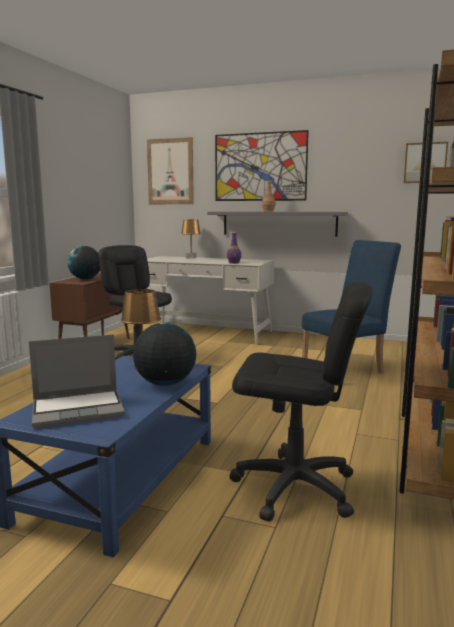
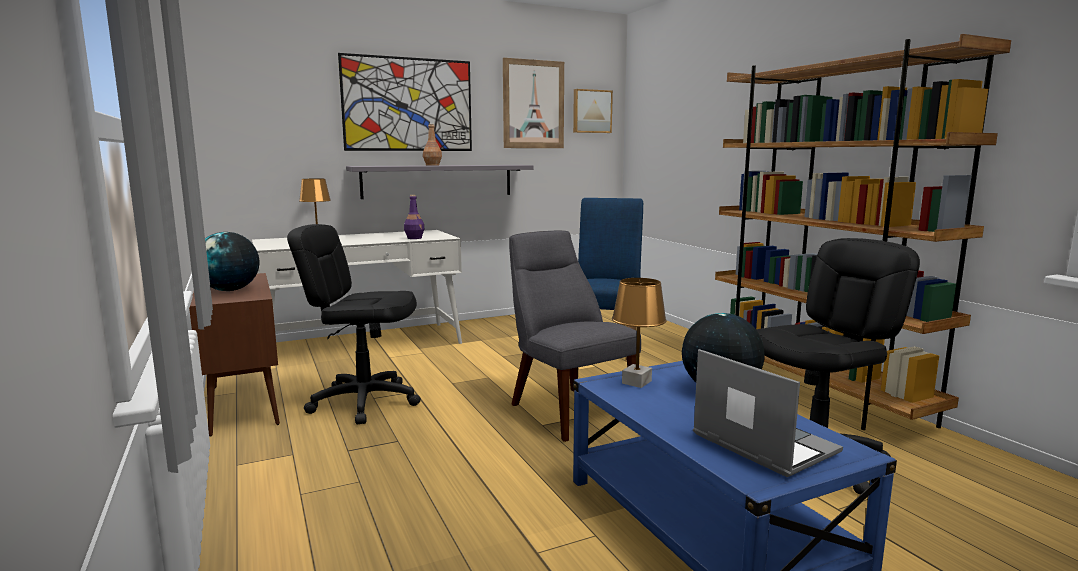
camera: 45 degrees left, 0 degrees up
laptop [29,334,125,428] -> laptop turned 60 degrees counterclockwise [693,349,843,477]
picture [147,137,194,204] -> picture moved to [503,58,564,148]
none -> grey chair [509,231,641,442]

